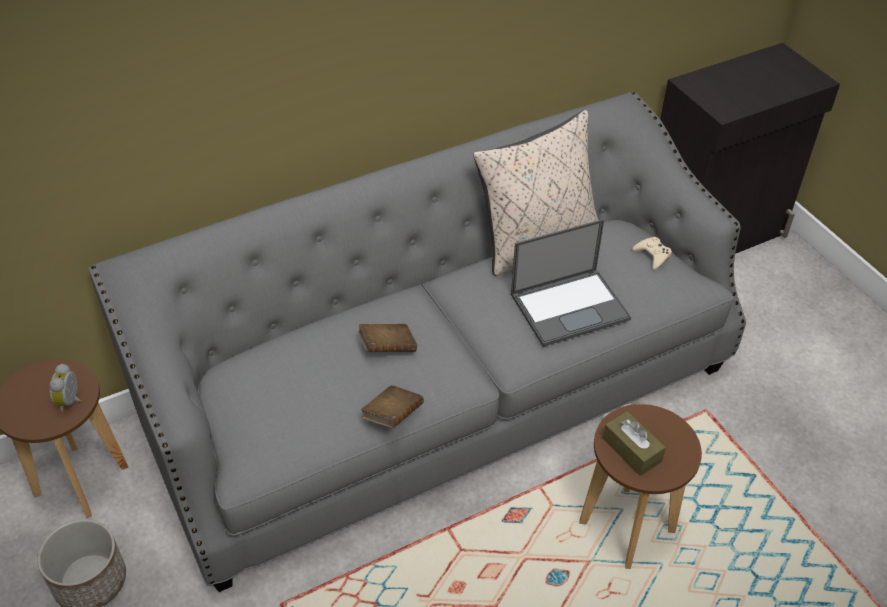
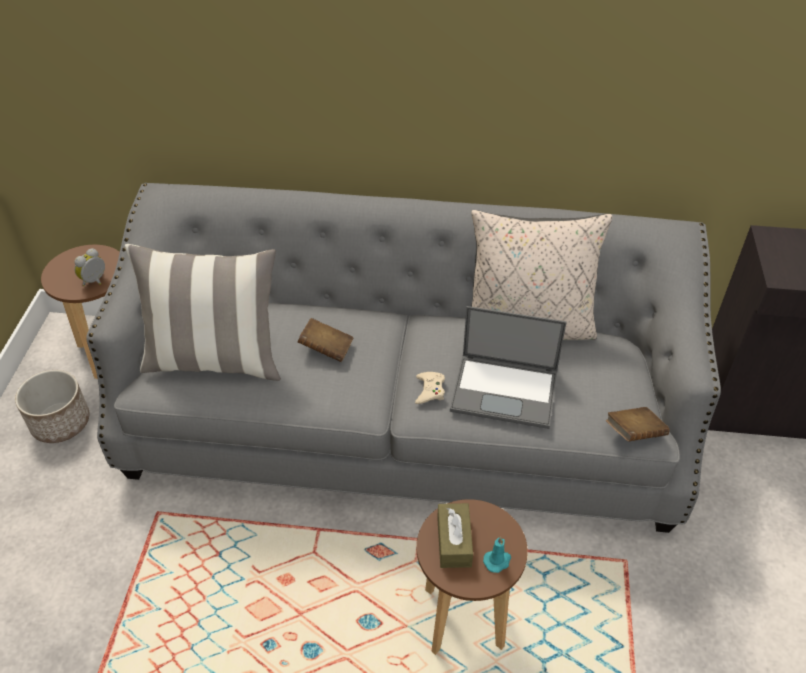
camera: 35 degrees right, 0 degrees up
brown book [361,385,424,428] -> brown book moved to [606,407,670,442]
beige game controller [632,237,672,270] -> beige game controller moved to [415,372,445,404]
none -> pillow [125,244,281,381]
none -> turquoise candle [483,537,511,573]

